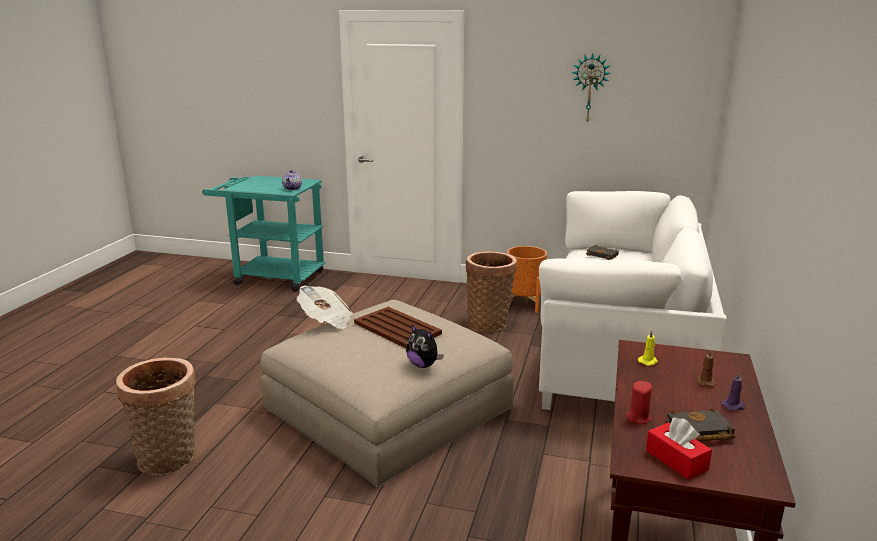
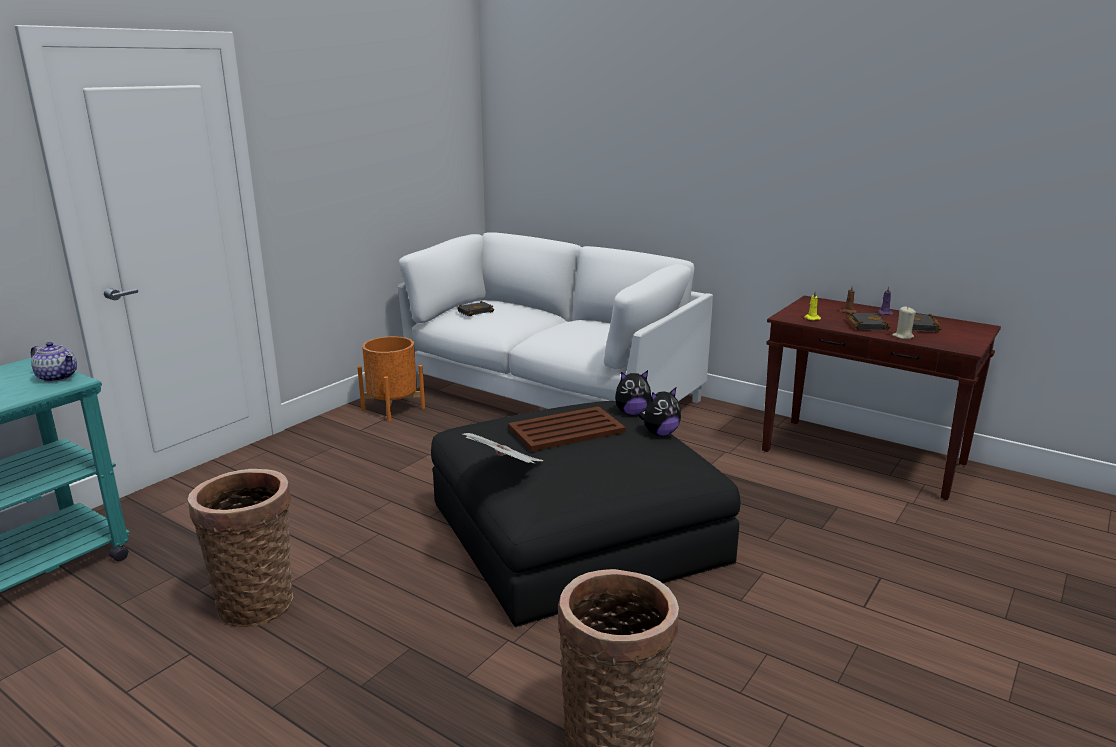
camera: 70 degrees left, 0 degrees up
beige ottoman [261,300,514,488] -> black ottoman [431,401,740,627]
basket [466,251,517,332] -> basket moved to [188,469,293,627]
wall clock [572,53,611,124] -> none
red candle [626,381,652,424] -> beige candle [892,307,916,339]
red tissue box [646,418,712,480] -> none
none -> plush toy [615,370,651,415]
none -> black book [846,312,891,331]

